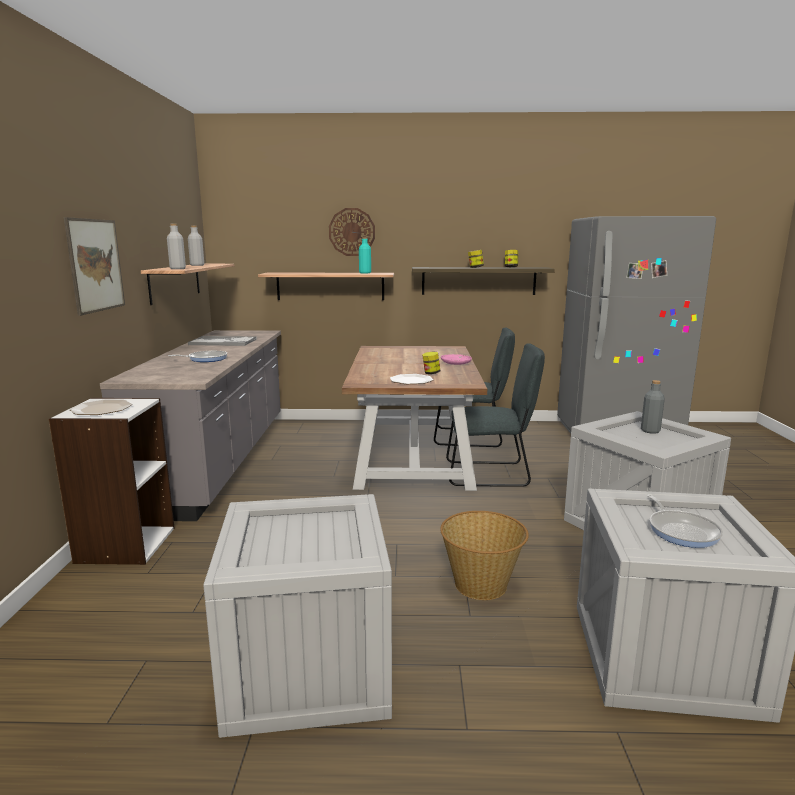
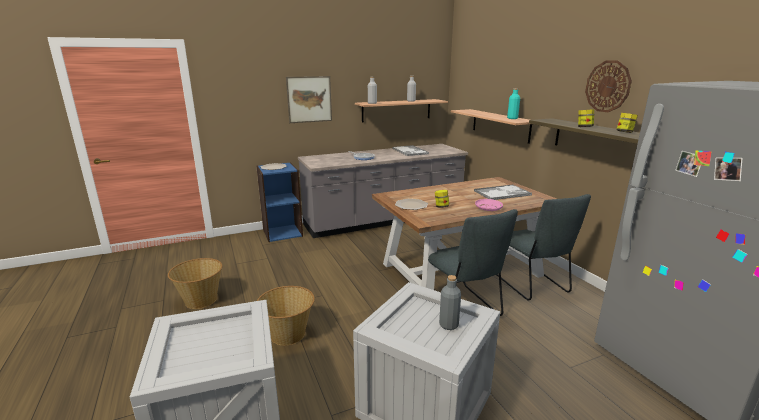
camera: 65 degrees right, 5 degrees up
white bookcase [49,398,175,565] -> blue bookcase [256,162,303,242]
crate [203,494,392,738] -> basket [168,258,222,309]
wall clock [329,208,375,256] -> wall clock moved to [585,61,632,112]
frying pan [647,494,723,548] -> none
none -> tray [474,185,532,200]

